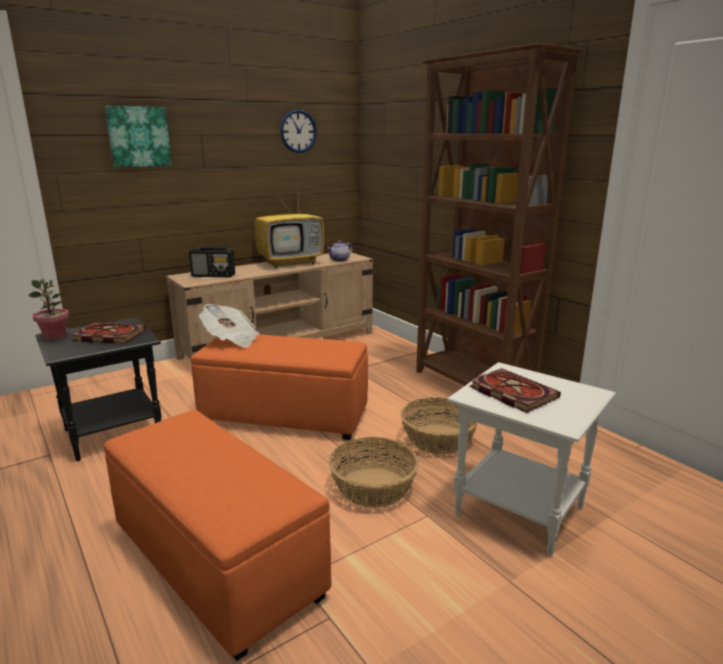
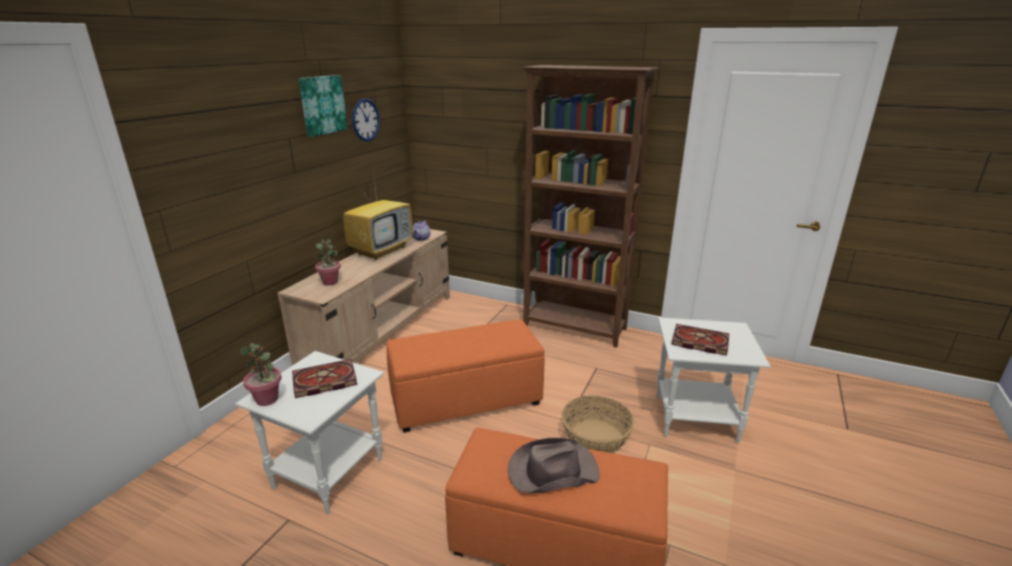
camera: 30 degrees left, 5 degrees up
black side table [35,317,162,461] -> white side table [235,351,384,515]
picture [105,106,172,167] -> picture moved to [298,75,348,137]
radio [189,246,235,277] -> potted plant [315,239,341,286]
newspaper [199,304,260,348] -> none
basket [401,398,478,454] -> none
none -> brown hat [508,438,600,493]

